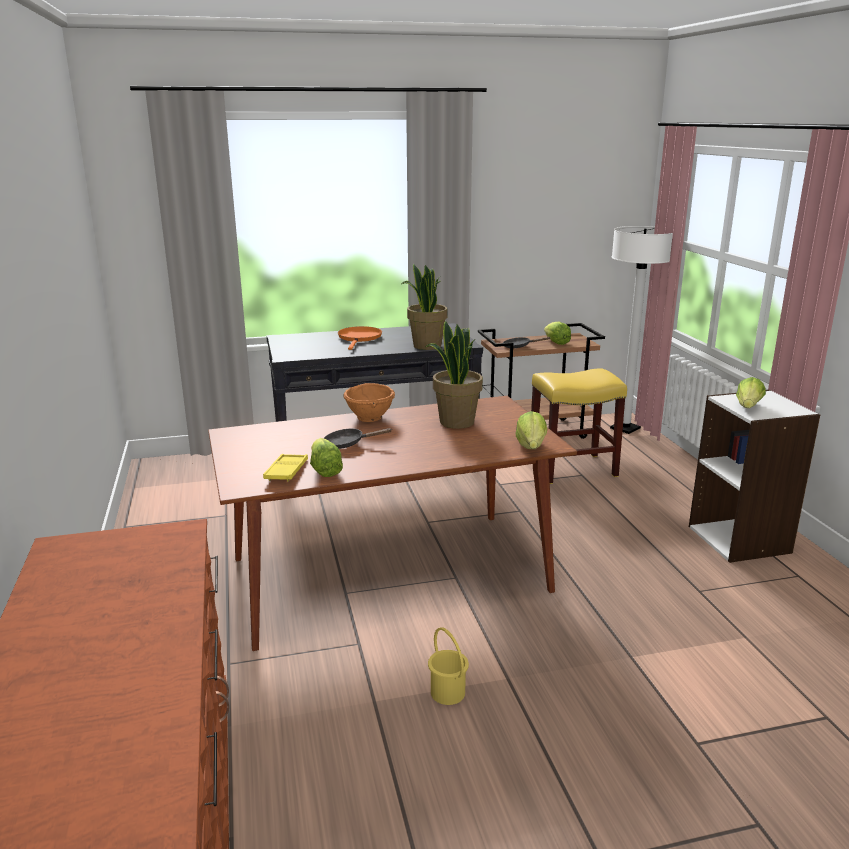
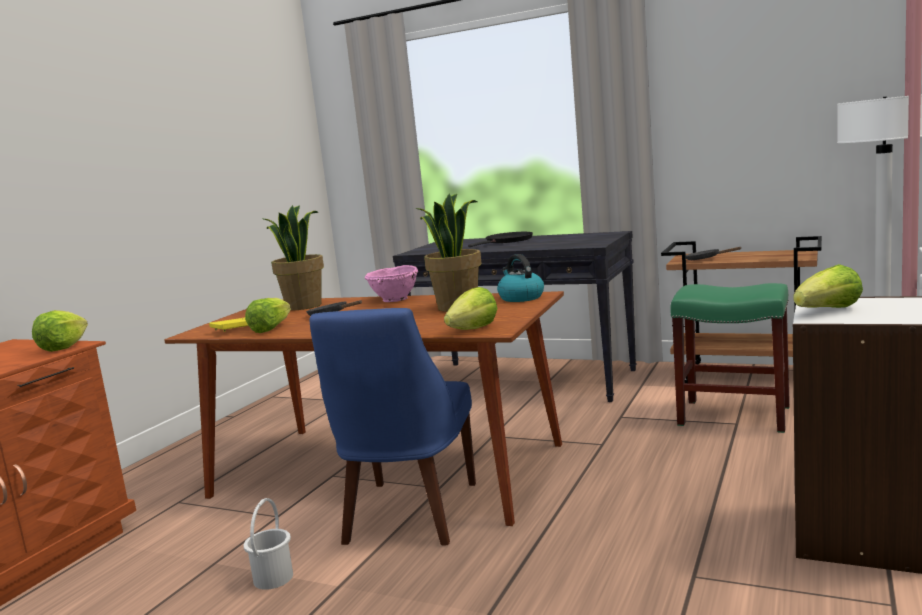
camera: 40 degrees right, 10 degrees down
orange frying pan [338,326,382,350] -> black frying pan [468,232,533,247]
orange bowl [343,383,395,422] -> pink bowl [365,265,418,302]
potted plant [402,264,447,350] -> potted plant moved to [264,205,324,310]
yellow bucket [428,627,469,705] -> white bucket [243,498,293,590]
yellow stool [531,368,627,484] -> green stool [670,283,790,433]
lettuce [544,322,571,345] -> lettuce moved to [32,310,88,352]
none -> blue chair [309,308,476,545]
none -> kettle [497,254,544,302]

